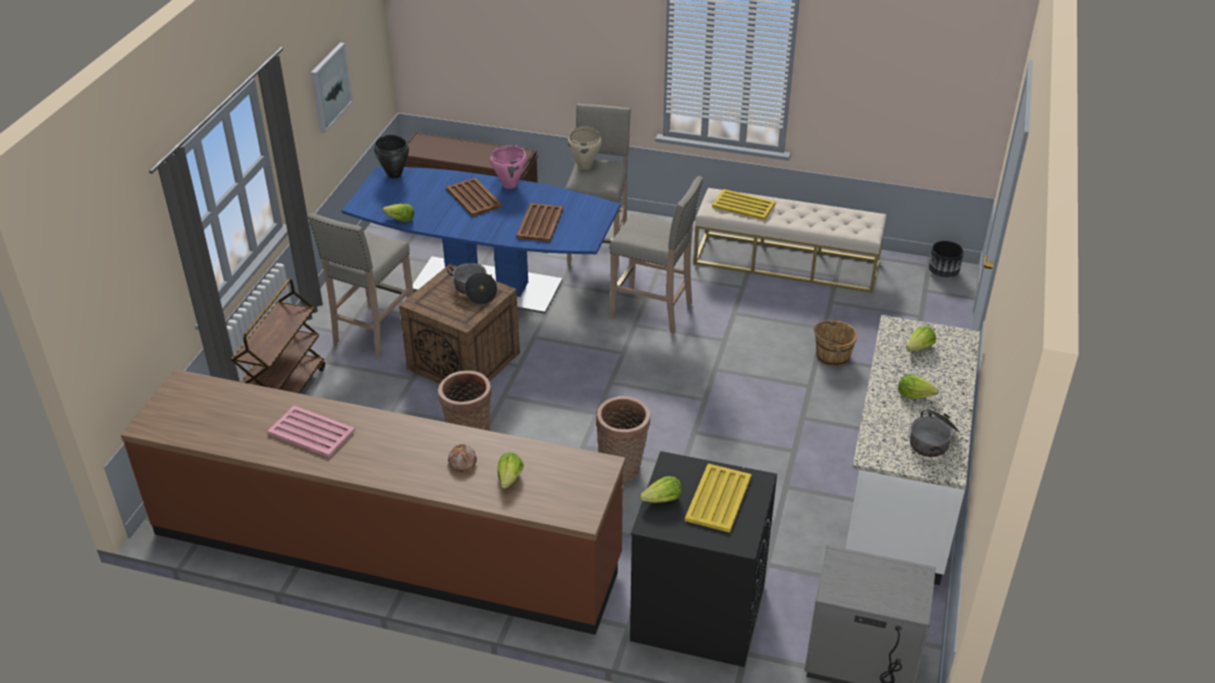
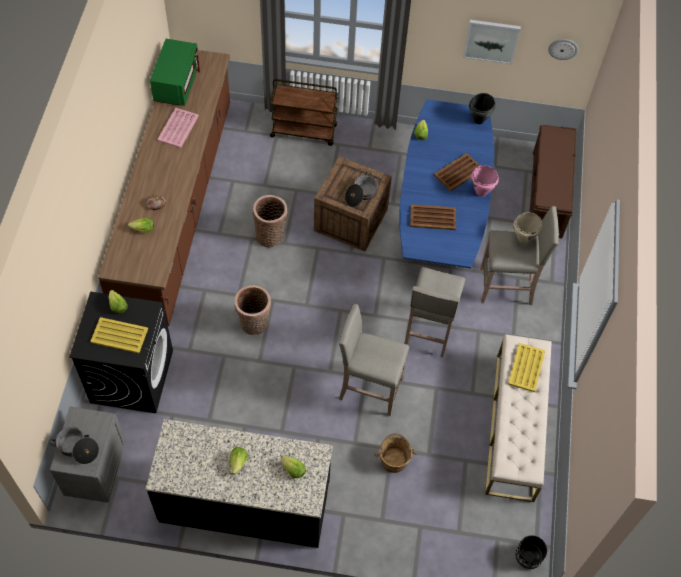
camera: 80 degrees right, 20 degrees up
beige stool [308,213,413,357] -> beige stool moved to [339,304,409,416]
white counter [845,315,980,585] -> black counter [146,419,333,548]
cooking pot [910,409,960,457] -> cooking pot moved to [50,427,99,464]
none -> green microwave [150,39,200,106]
none -> wall clock [548,39,579,60]

